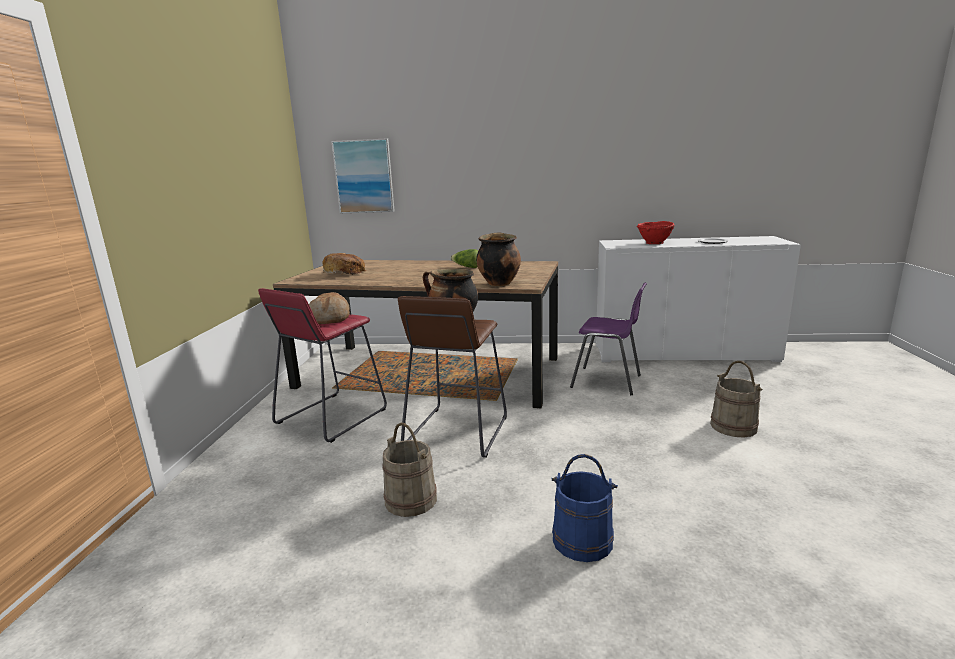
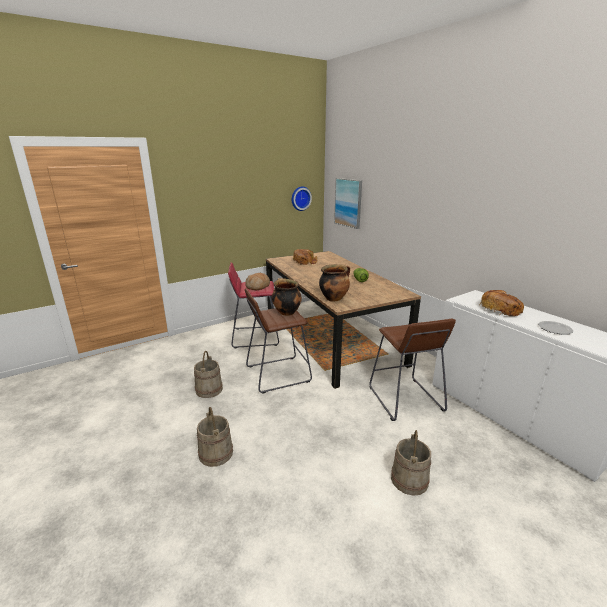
camera: 50 degrees right, 5 degrees up
blue bucket [551,454,618,562] -> beige bucket [197,407,233,467]
purple chair [570,283,647,395] -> brown stool [370,319,456,421]
red bowl [637,221,675,244] -> bread [479,290,524,316]
none -> wall clock [292,187,312,211]

